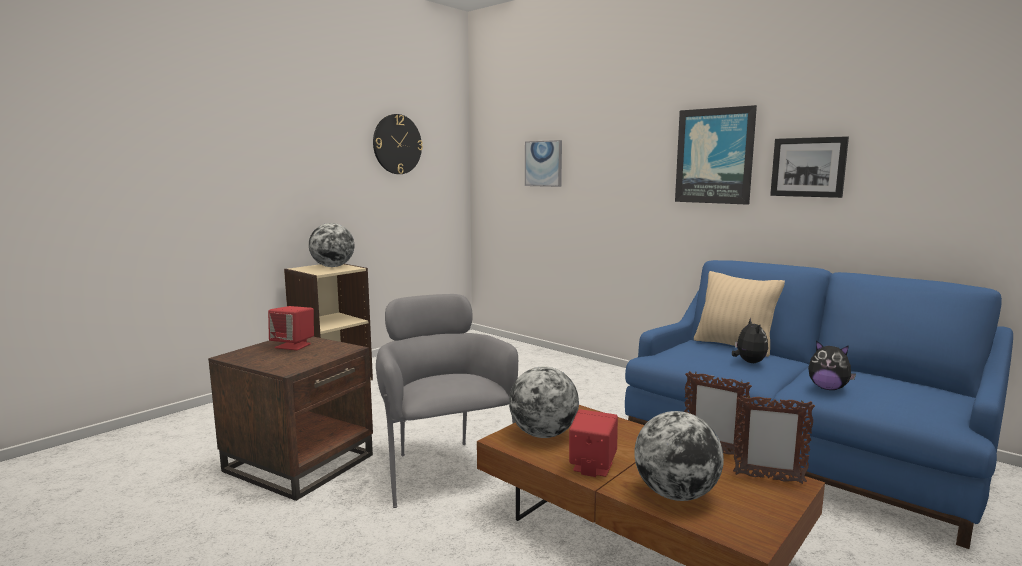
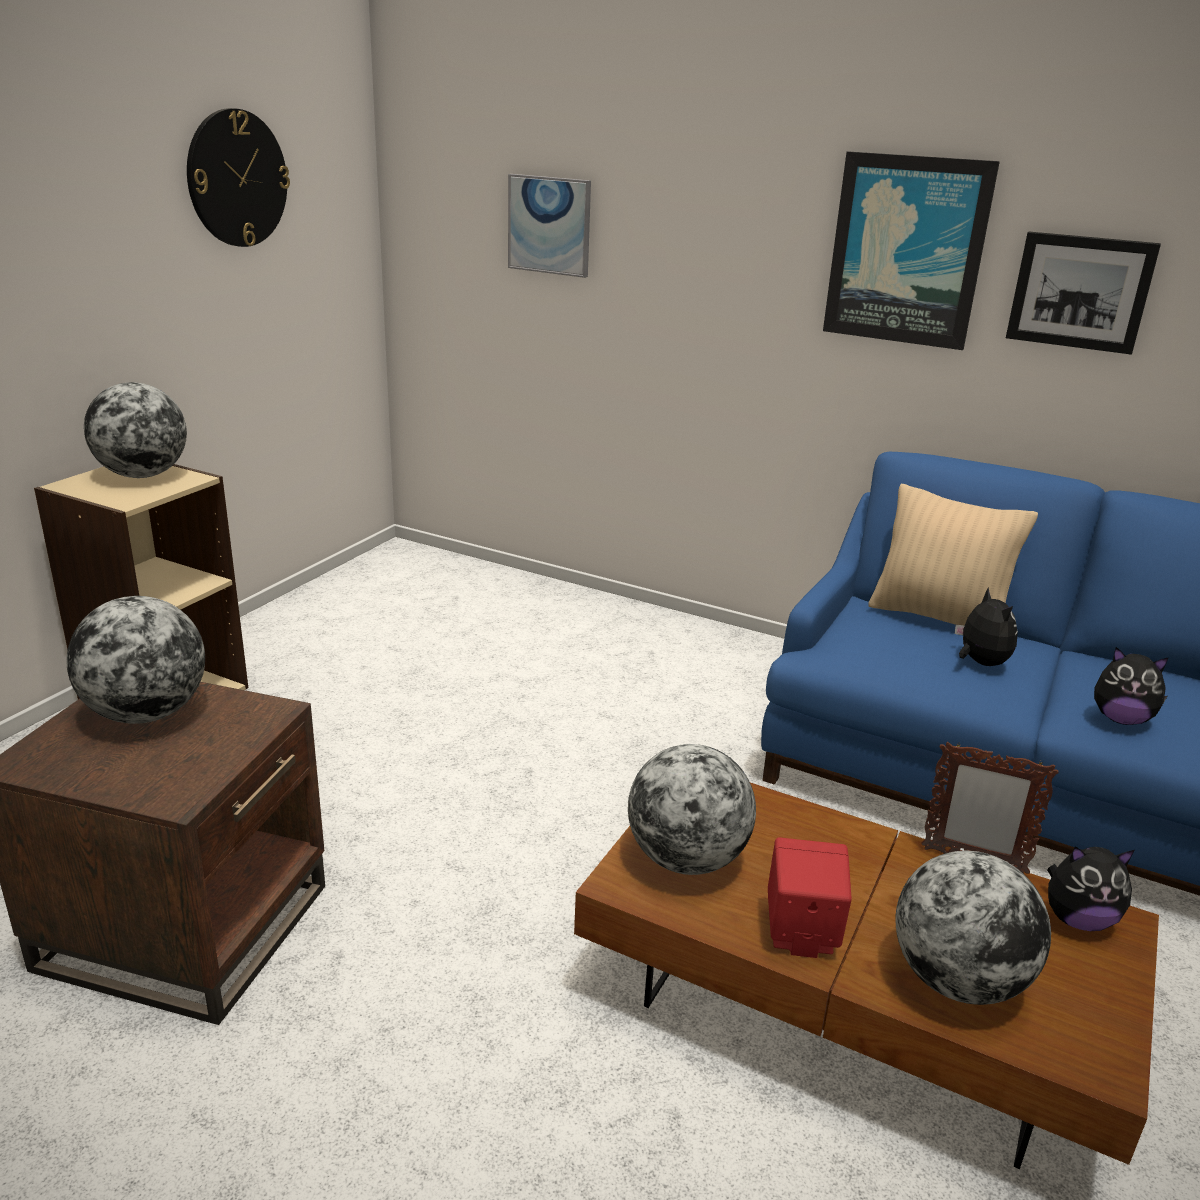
camera: 15 degrees left, 15 degrees up
red speaker [268,306,314,350] -> globe [67,596,205,724]
grey armchair [376,294,518,508] -> none
picture frame [733,395,815,484] -> plush toy [1047,846,1134,931]

